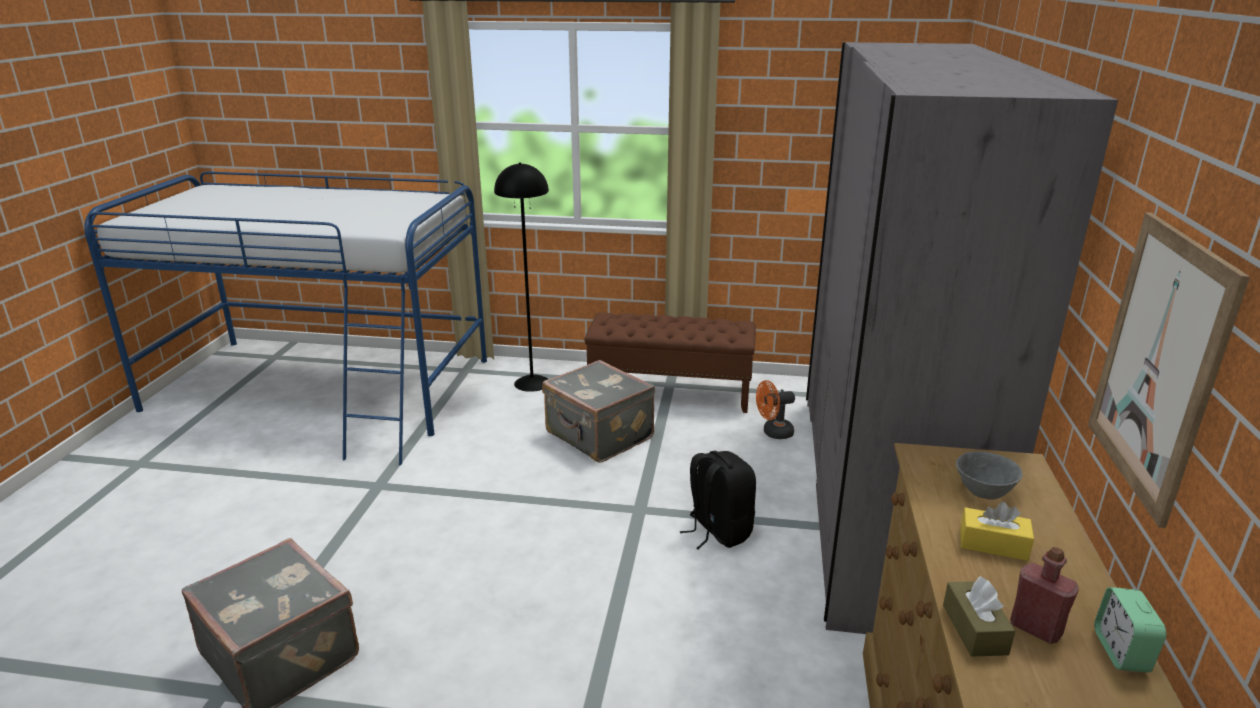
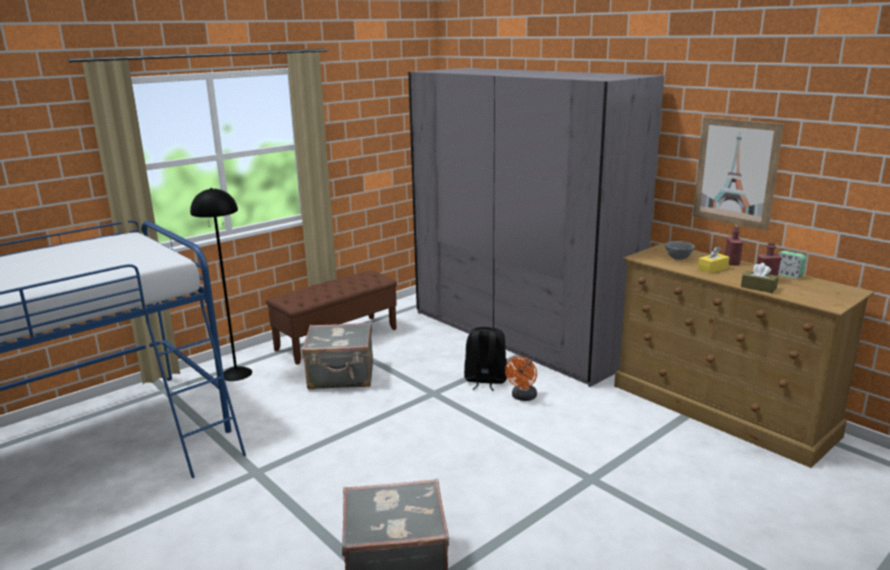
camera: 50 degrees left, 5 degrees down
orange fan [756,380,795,439] -> orange fan moved to [505,356,537,401]
none -> red bottle [725,226,743,265]

